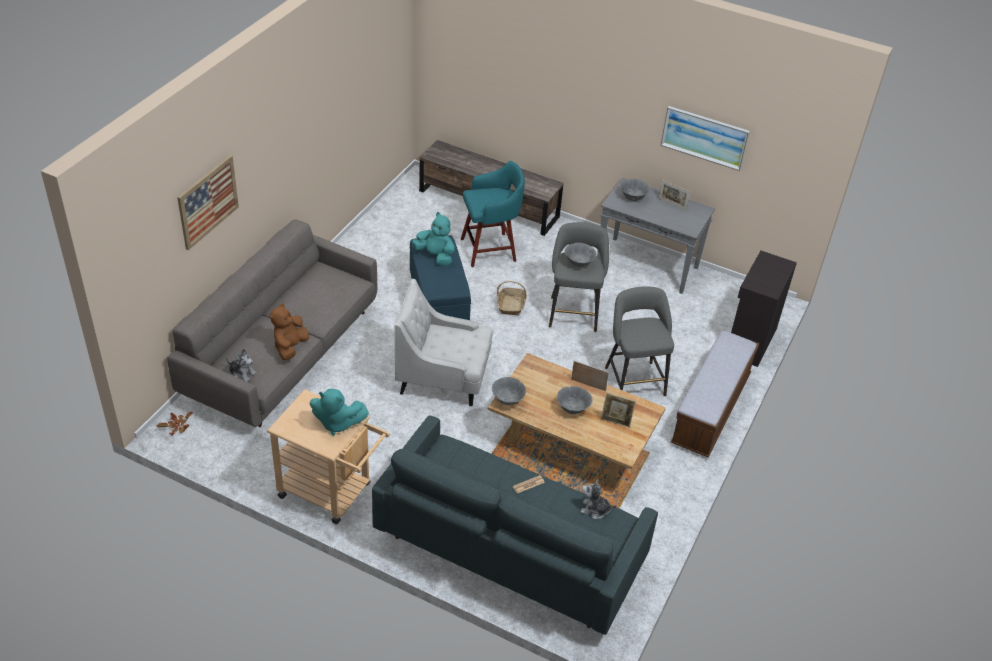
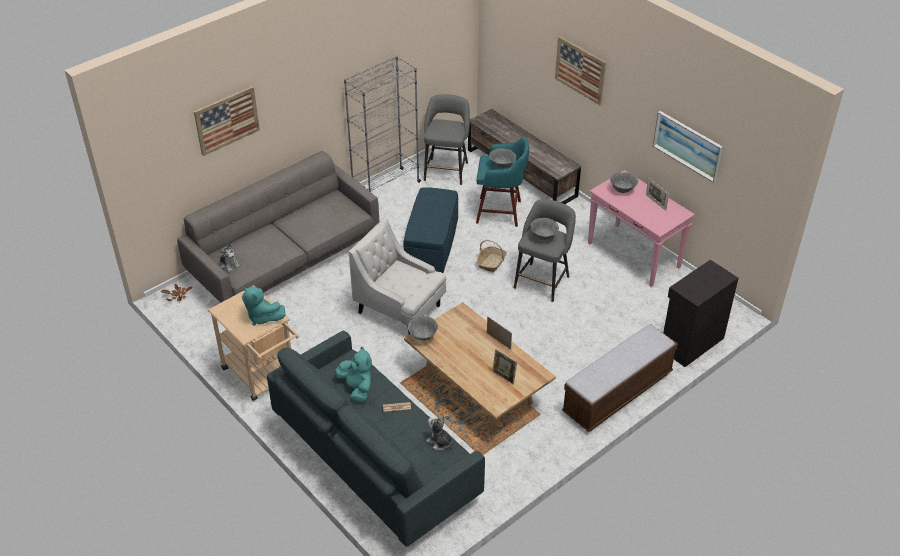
camera: 25 degrees right, 0 degrees up
brown plush toy [270,303,309,360] -> none
turquoise plush toy [412,212,455,266] -> turquoise plush toy moved to [335,346,372,403]
grey bowl [557,386,592,414] -> grey bowl moved to [489,148,516,168]
grey console table [597,178,715,294] -> pink console table [588,170,695,287]
grey stool [605,287,674,396] -> grey stool moved to [424,94,470,185]
none -> grey bookcase [344,56,421,192]
none -> picture [555,36,606,105]

